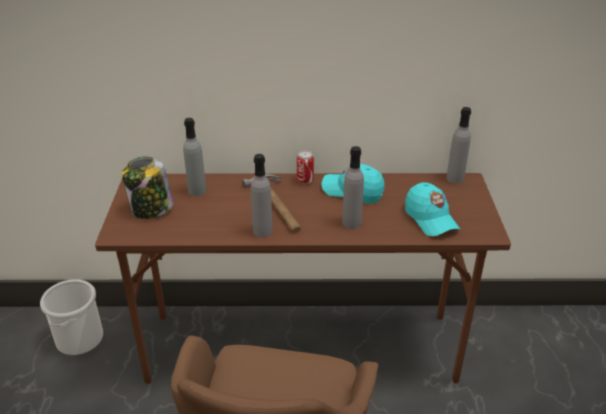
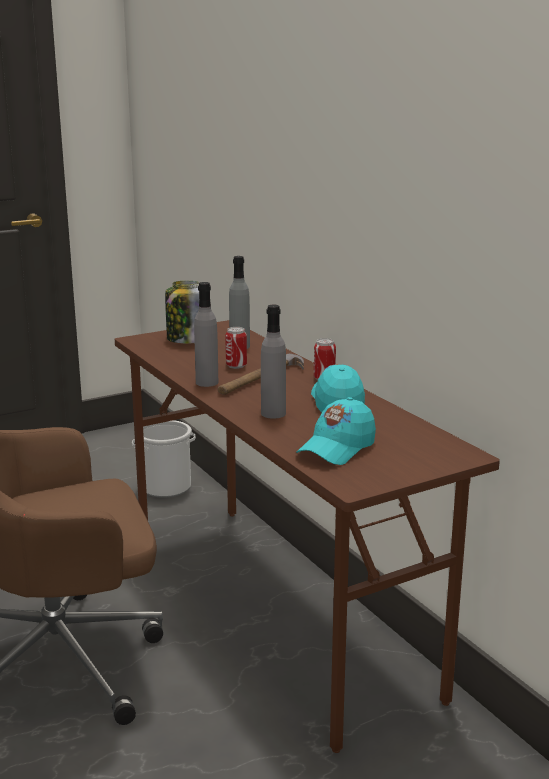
camera: 60 degrees right, 15 degrees down
grey bottle [446,107,471,184] -> none
none -> can [225,327,247,369]

